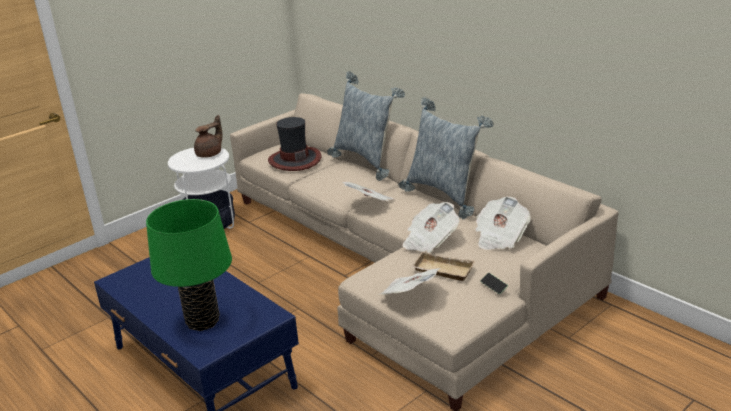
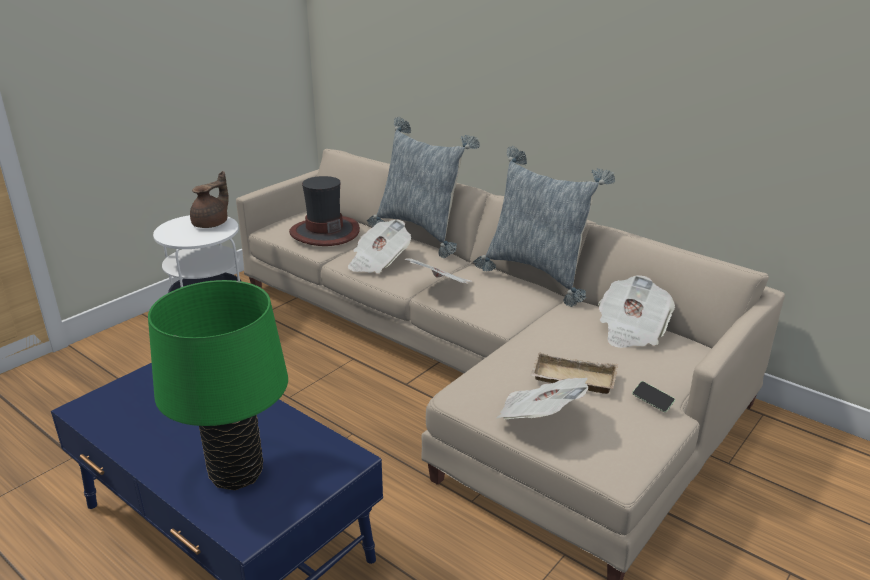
camera: 10 degrees left, 0 degrees up
newspaper [402,202,459,253] -> newspaper moved to [348,220,411,274]

